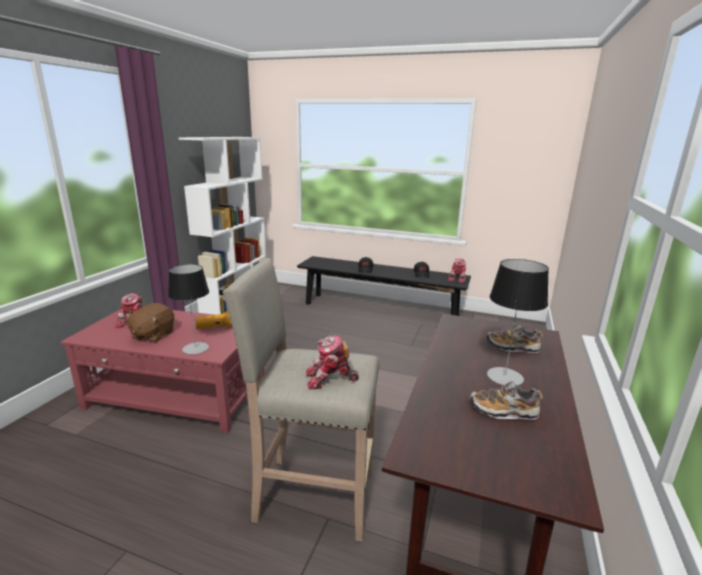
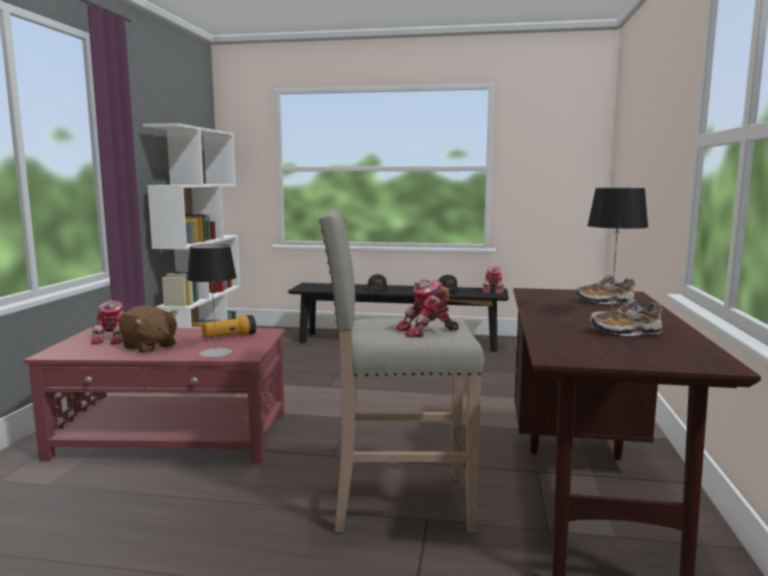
camera: 10 degrees left, 10 degrees down
brown plush toy [125,303,174,343] -> brown plush toy turned 60 degrees counterclockwise [119,306,178,353]

